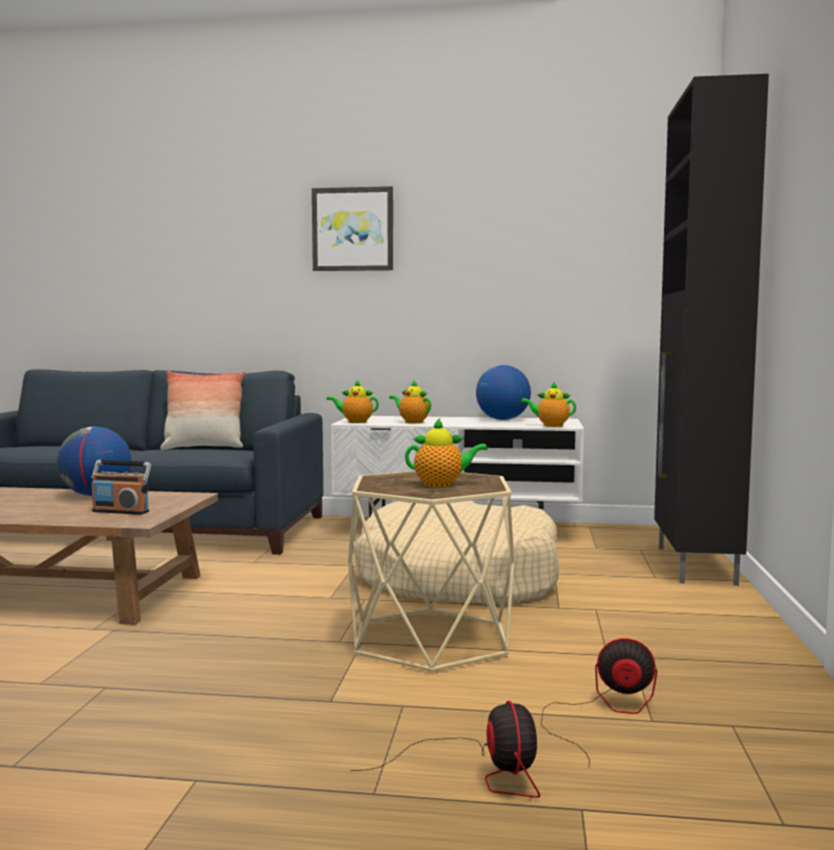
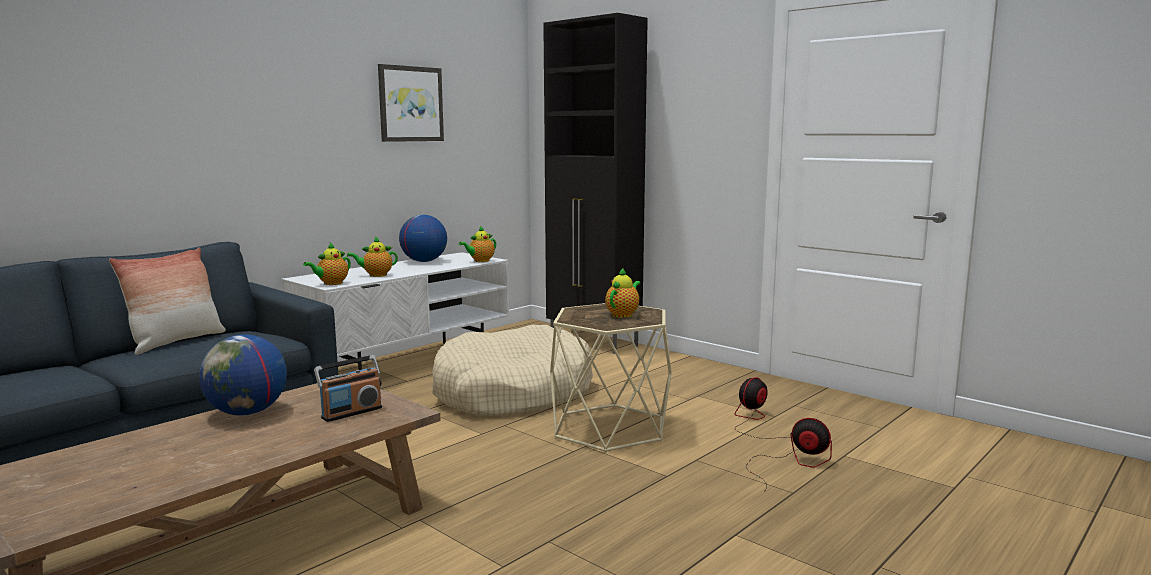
camera: 55 degrees left, 5 degrees up
picture [312,186,393,271] -> picture moved to [378,64,444,142]

